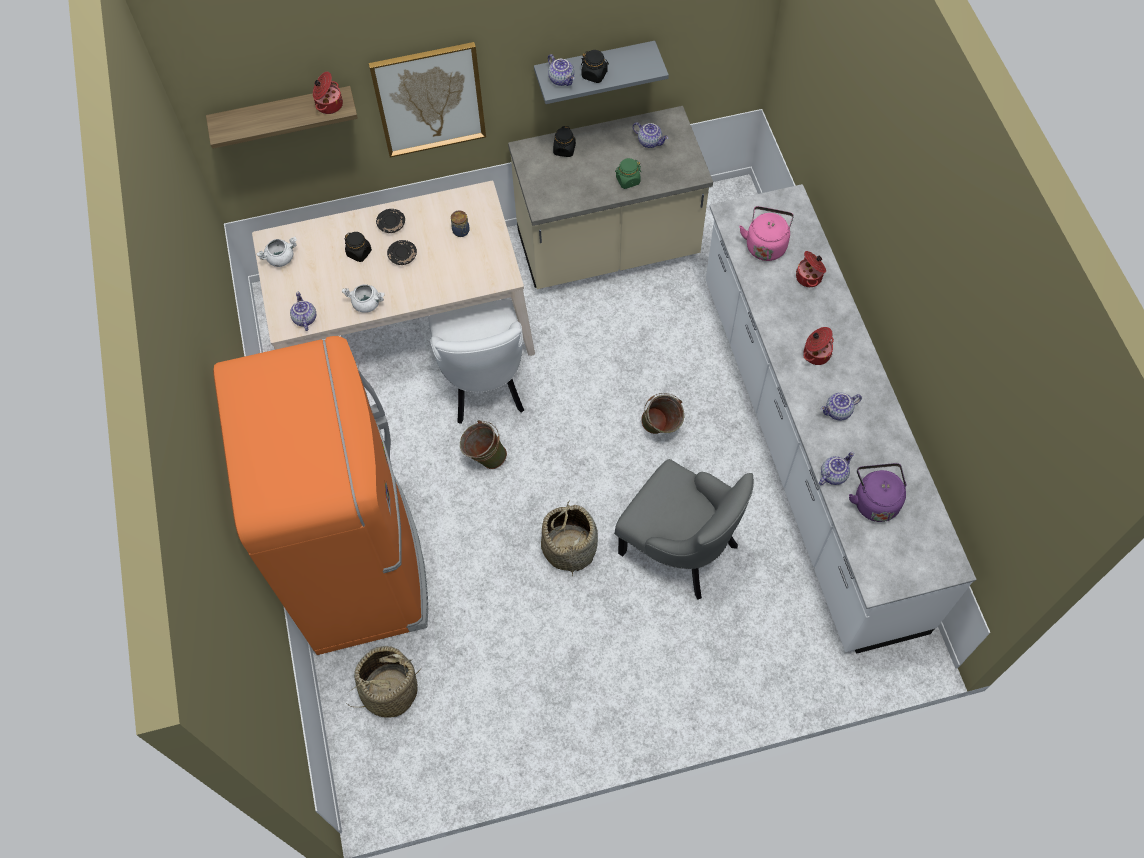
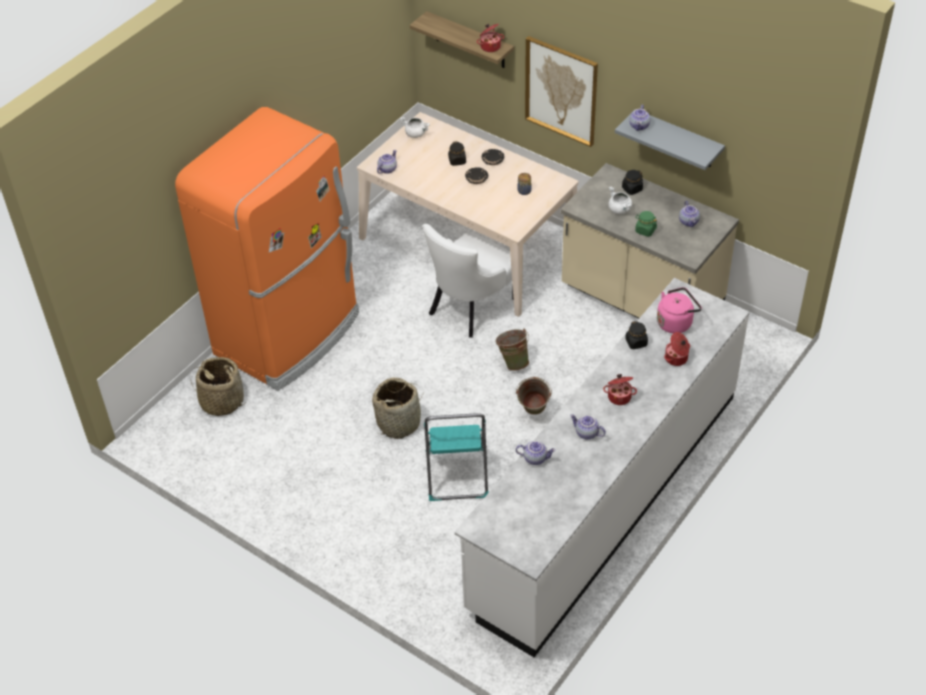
camera: 50 degrees right, 15 degrees down
white cooking pot [342,284,385,313] -> white cooking pot moved to [608,187,632,214]
green bucket [460,420,507,469] -> green bucket moved to [495,329,529,371]
black jar [581,50,609,83] -> black jar moved to [625,321,648,349]
grey chair [614,459,754,600] -> turquoise step ladder [424,413,488,501]
purple kettle [849,463,906,522] -> none

